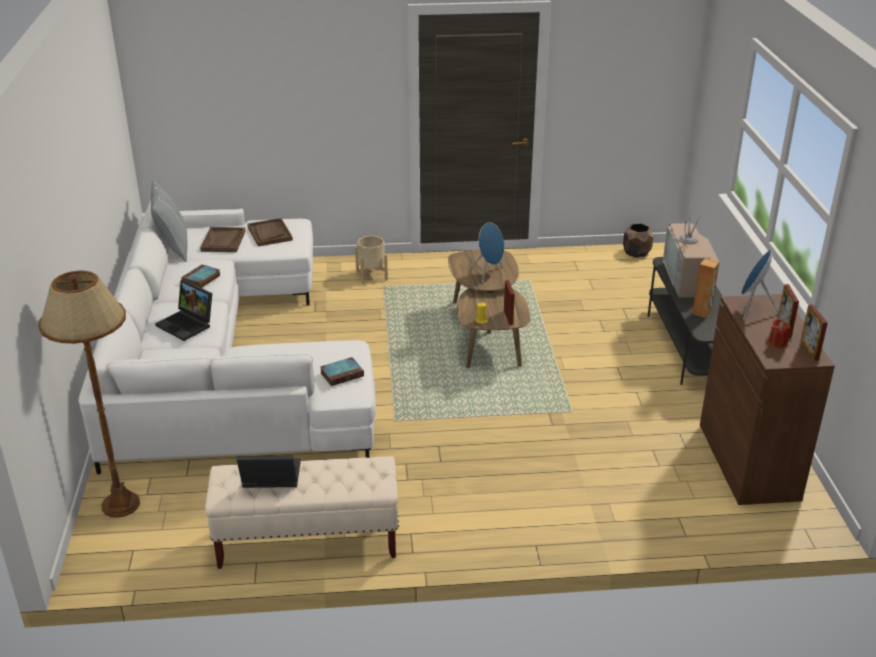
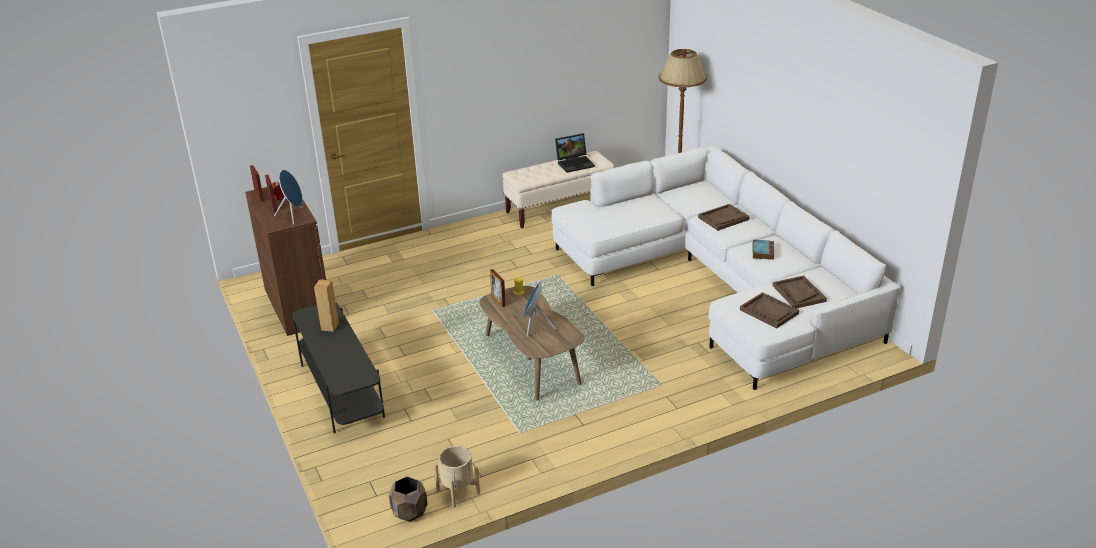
camera: 160 degrees right, 0 degrees up
pillow [151,180,188,262] -> none
laptop [155,279,212,341] -> brown tray [698,204,750,231]
book [320,357,364,386] -> none
beige planter [355,236,388,284] -> beige planter moved to [434,446,480,508]
television [663,202,719,298] -> none

